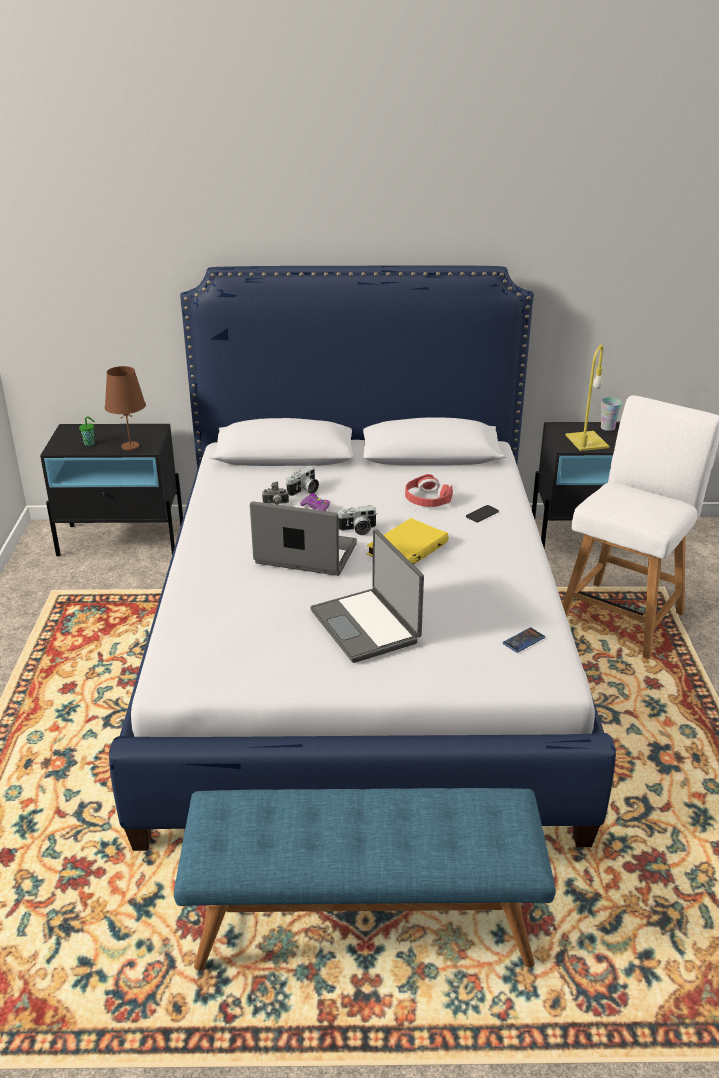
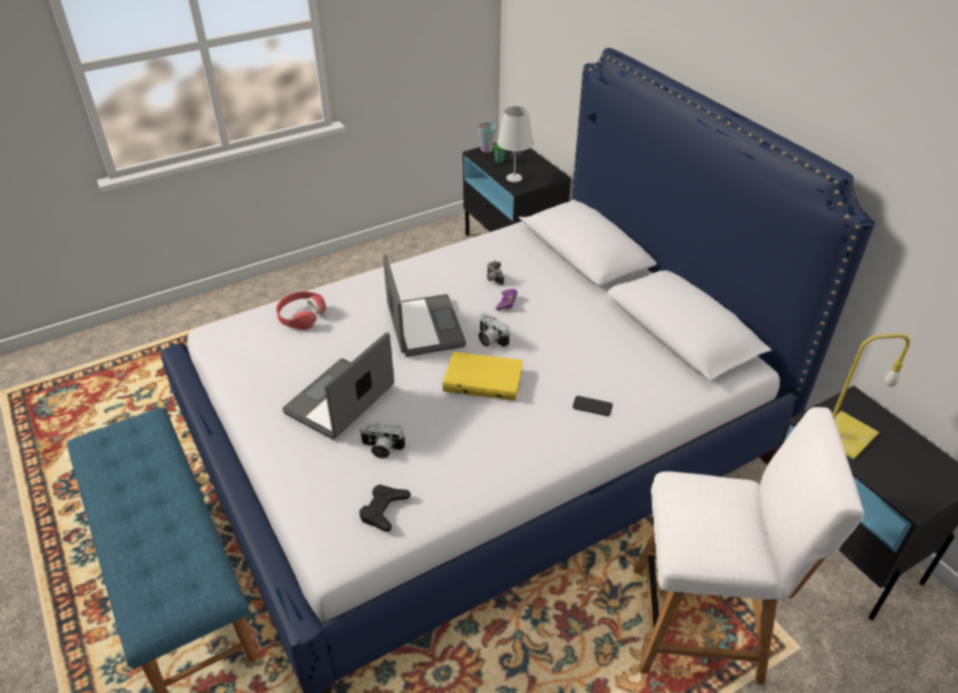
camera: 60 degrees right, 10 degrees up
brown table lamp [105,366,146,450] -> white table lamp [497,106,534,182]
camera [286,466,319,496] -> camera moved to [359,423,406,459]
red headphones [405,474,453,507] -> red headphones moved to [276,291,326,330]
phone [503,627,545,653] -> black game controller [359,485,411,532]
cup [601,397,622,431] -> cup moved to [478,122,496,153]

